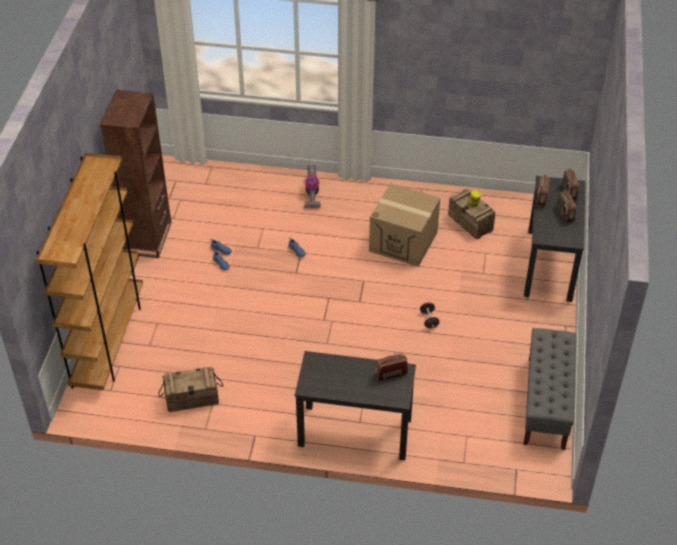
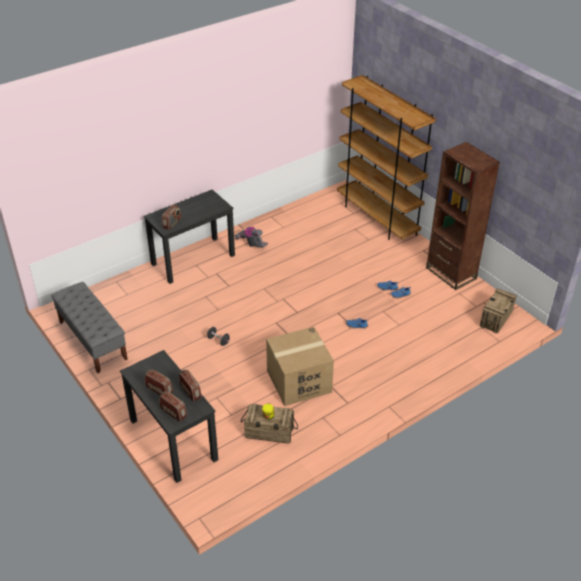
camera: 135 degrees right, 5 degrees down
crate [159,367,223,412] -> crate moved to [480,288,517,334]
vacuum cleaner [305,164,320,208] -> vacuum cleaner moved to [235,227,268,248]

